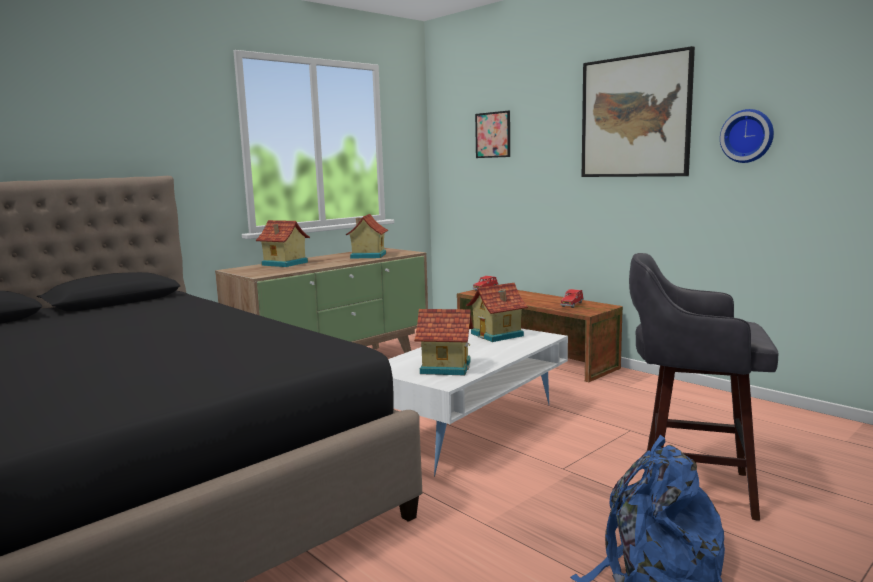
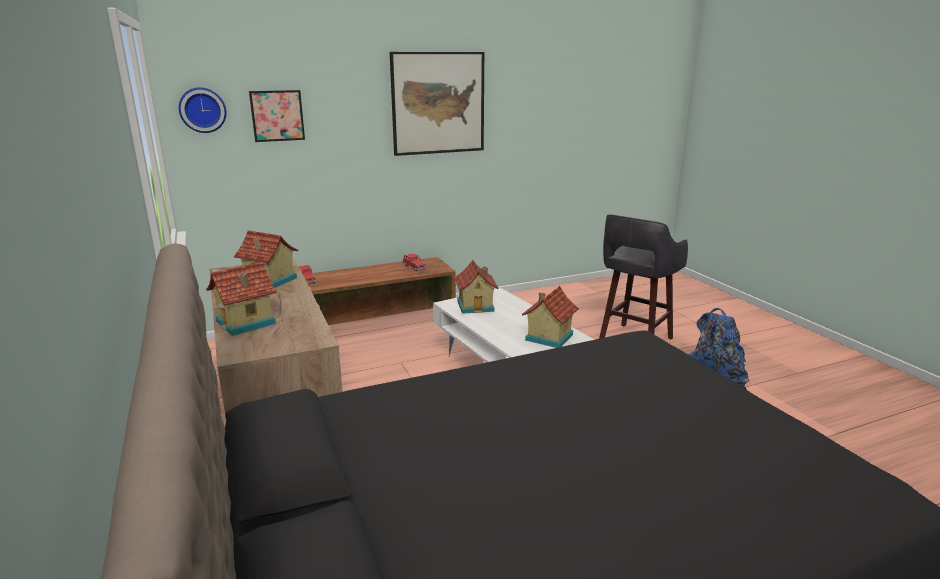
camera: 70 degrees left, 10 degrees up
wall clock [720,109,774,163] -> wall clock moved to [179,87,226,133]

